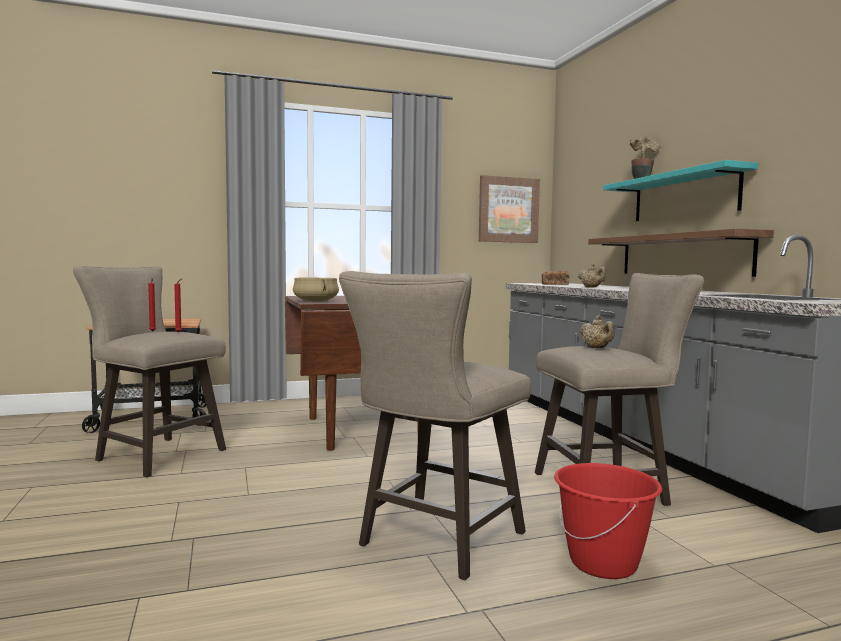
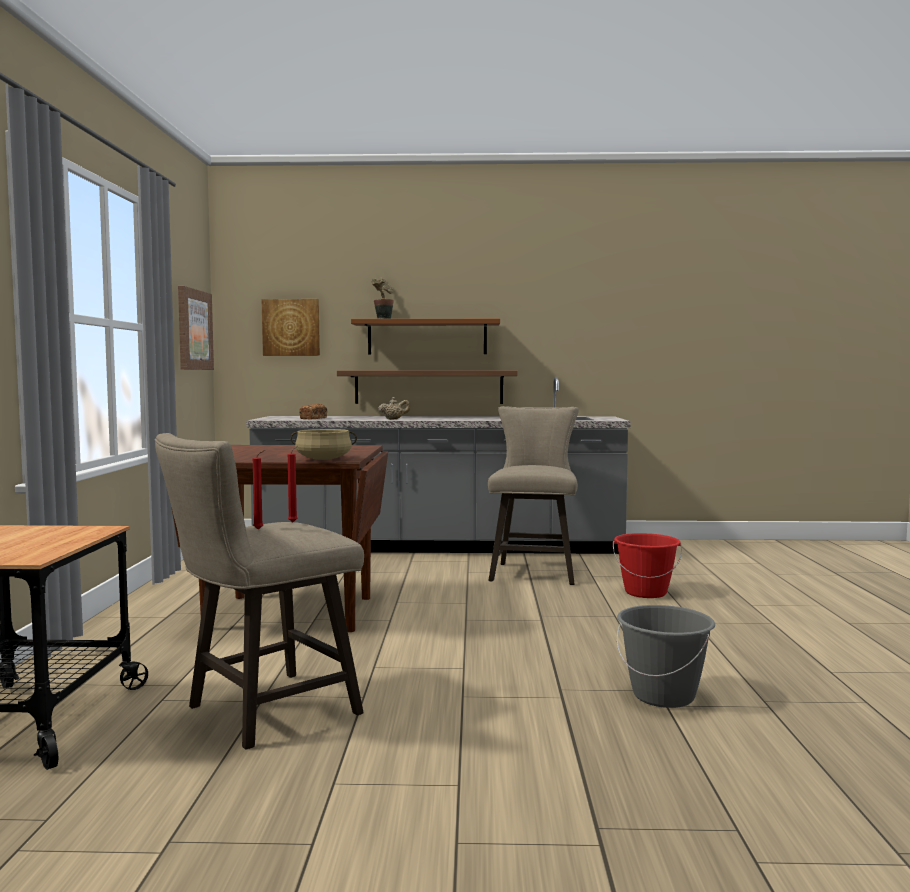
camera: 70 degrees left, 0 degrees up
beige stool [339,271,531,580] -> none
beige teapot [580,315,615,348] -> none
turquoise shelf [603,160,758,221] -> brown shelf [351,319,500,354]
none -> picture [262,299,320,356]
none -> grey bucket [617,605,715,708]

